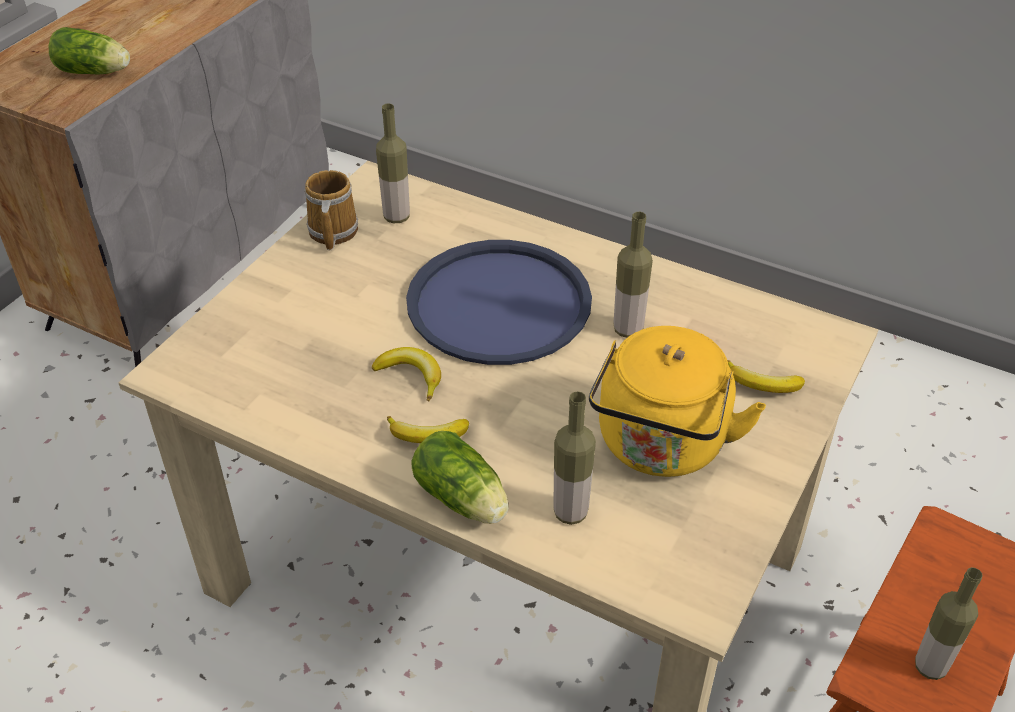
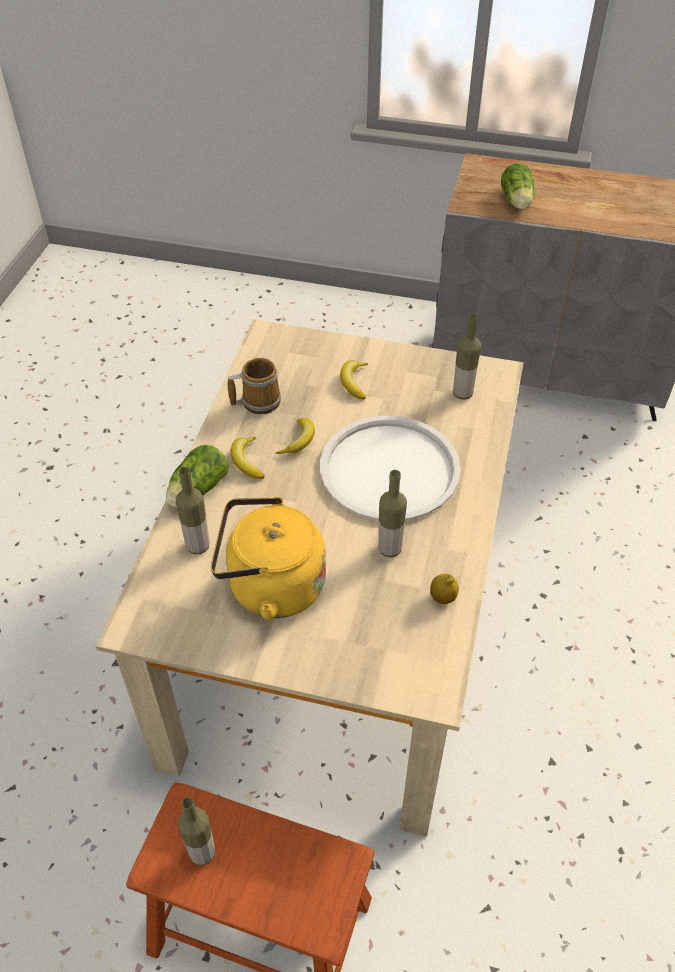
camera: 75 degrees right, 5 degrees up
mug [304,170,358,250] -> mug moved to [228,358,281,414]
blue tray [406,240,592,365] -> white tray [320,416,461,521]
banana [727,360,805,393] -> banana moved to [340,360,368,400]
none -> lemon [430,574,459,604]

